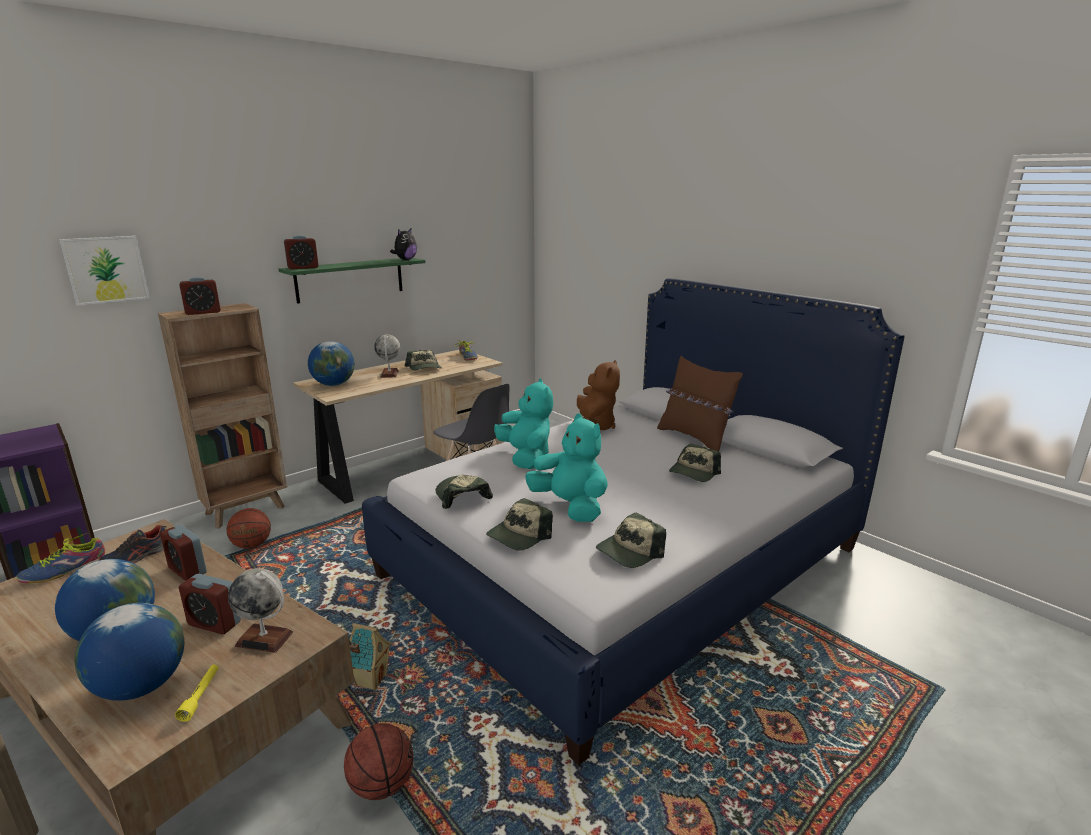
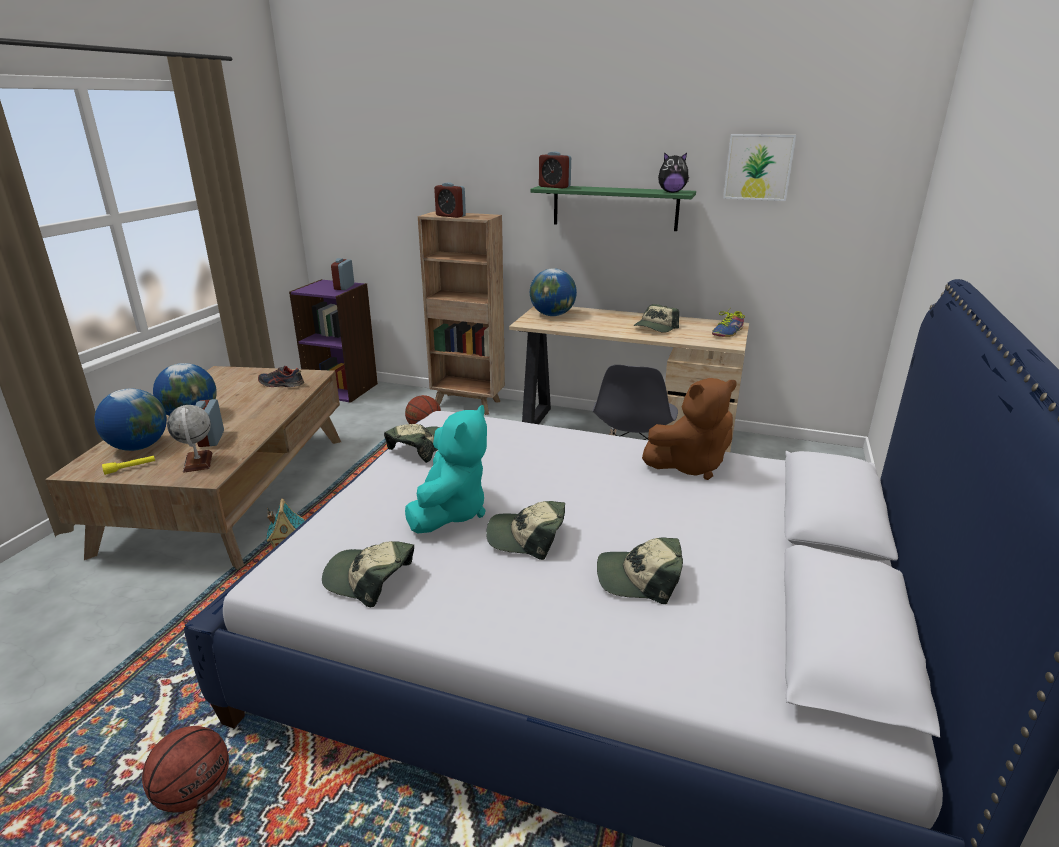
camera: 60 degrees right, 5 degrees up
shoe [16,532,106,583] -> none
picture [59,236,150,306] -> picture moved to [723,134,796,201]
alarm clock [160,525,207,581] -> alarm clock moved to [331,258,354,290]
basketball [344,723,413,800] -> basketball moved to [142,726,229,813]
globe [374,334,400,378] -> none
cap [486,498,553,550] -> cap moved to [486,501,565,560]
turquoise plush toy [494,379,553,469] -> none
brown pillow [657,356,743,451] -> none

